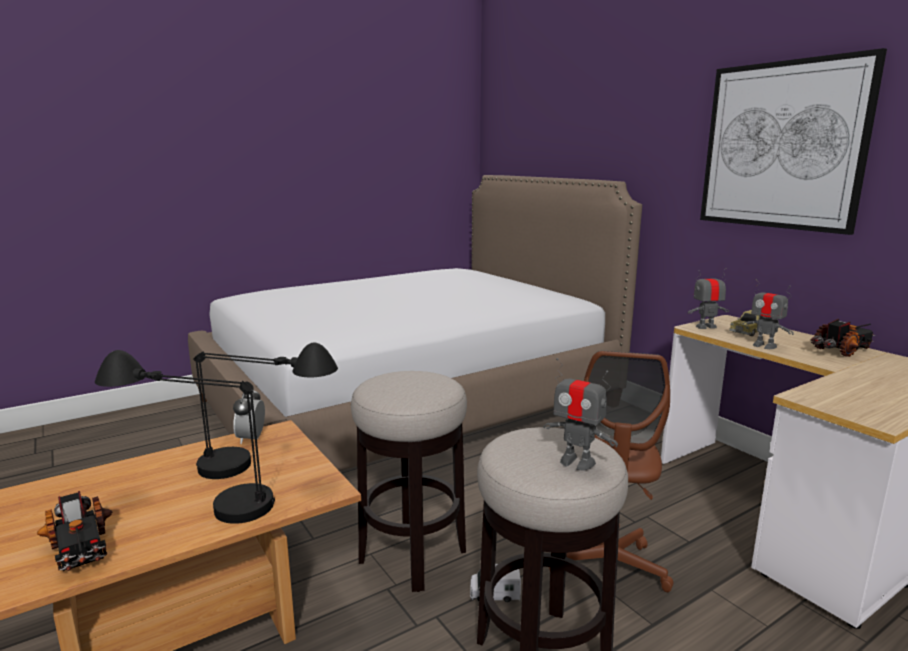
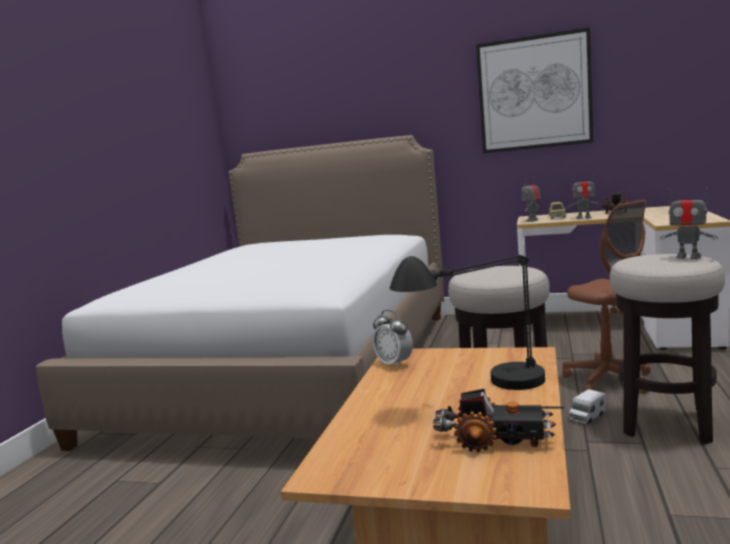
camera: 40 degrees left, 5 degrees down
black table lamp [194,342,338,479] -> none
toy robot [543,358,618,470] -> toy robot turned 45 degrees clockwise [660,188,718,259]

